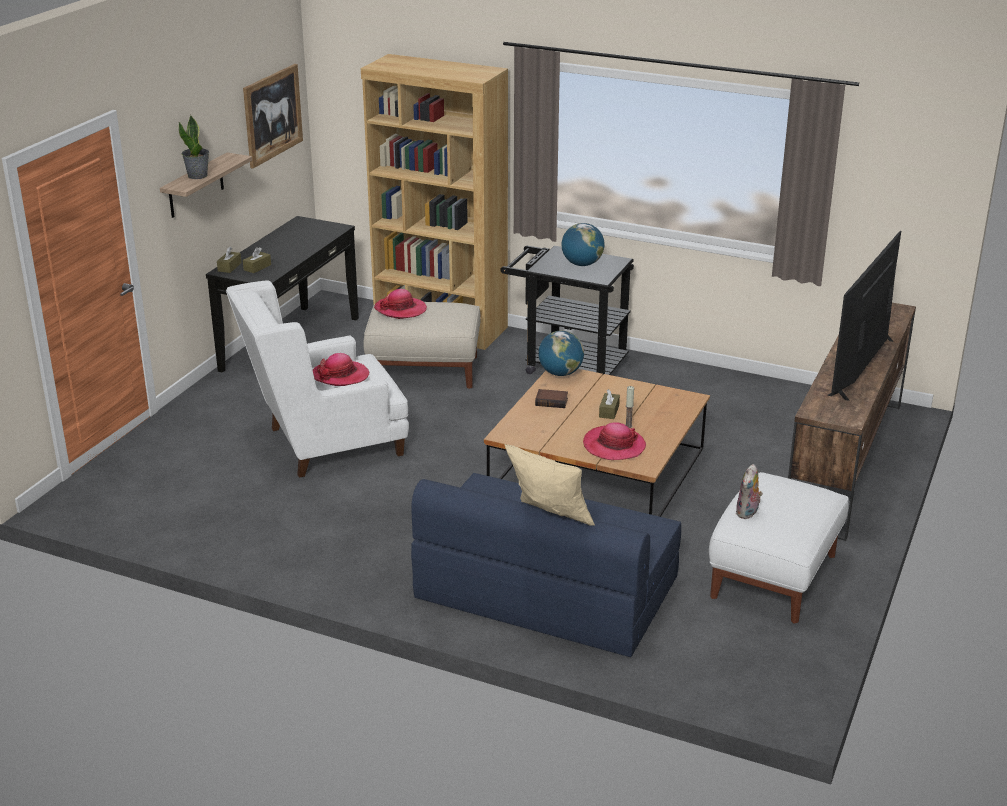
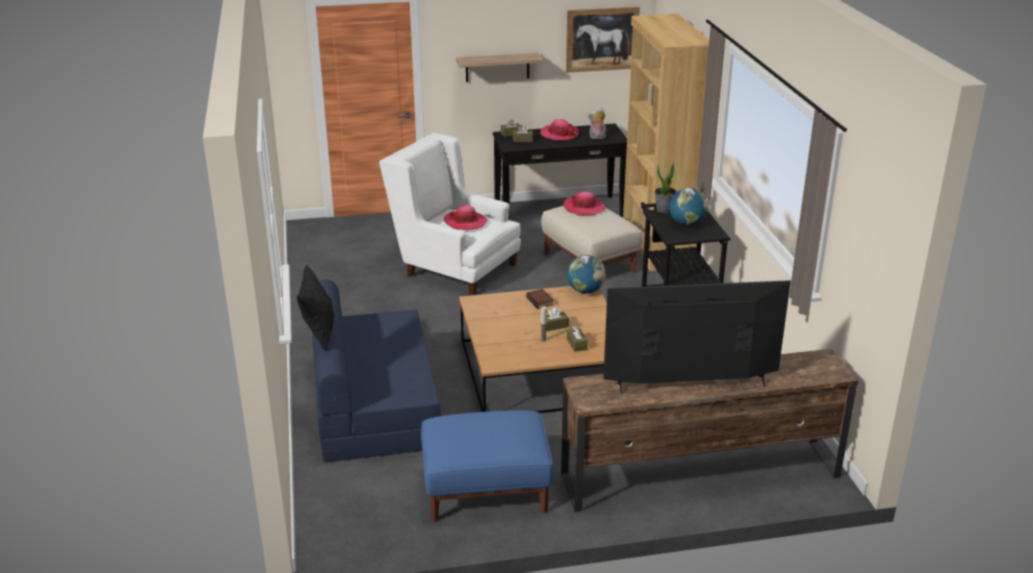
camera: 55 degrees right, 0 degrees up
potted plant [179,115,209,179] -> potted plant moved to [655,162,677,214]
beige pillow [504,444,595,526] -> black pillow [297,264,335,351]
hat [583,422,646,460] -> hat moved to [540,119,579,140]
white ottoman [709,472,849,624] -> blue ottoman [421,410,553,522]
plush toy [736,464,763,519] -> plush toy moved to [588,107,606,139]
none -> brown tissue box [567,326,588,352]

